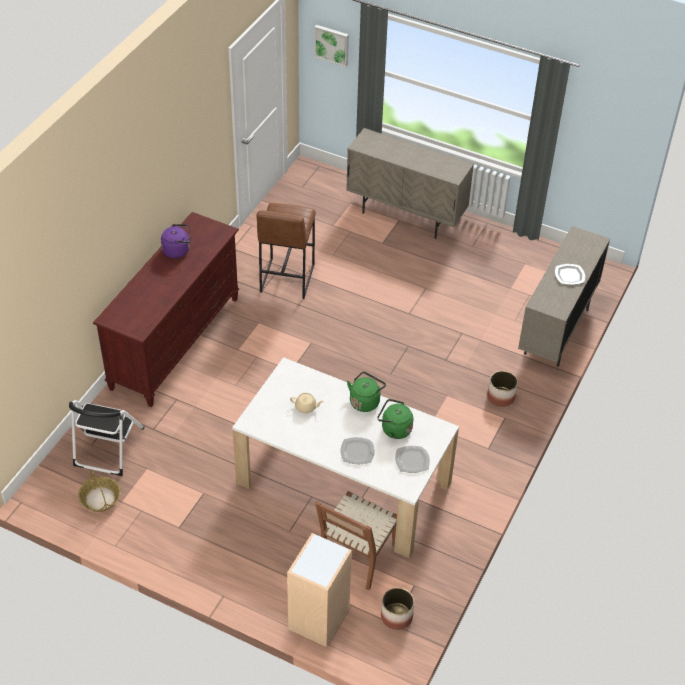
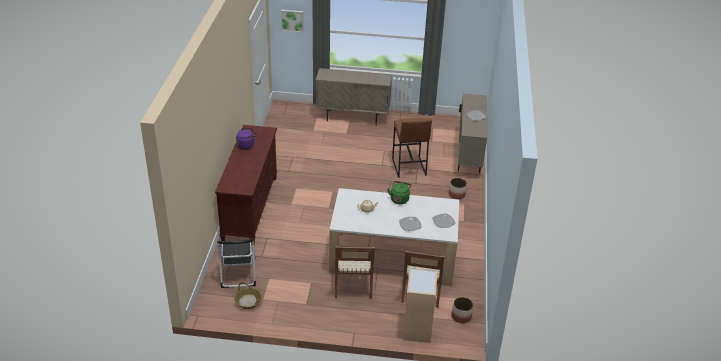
camera: 20 degrees left, 10 degrees down
brown stool [256,203,316,299] -> brown stool moved to [392,118,432,178]
green kettle [377,399,413,439] -> none
none -> chair [335,246,375,299]

